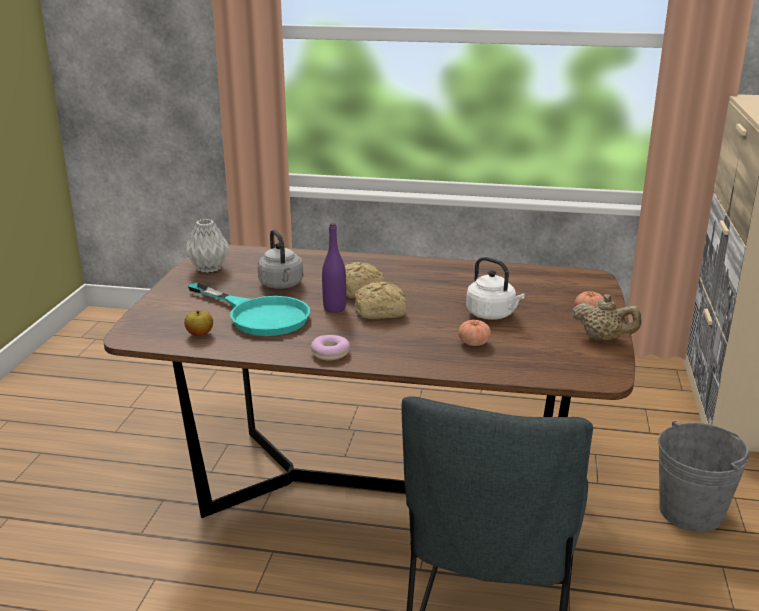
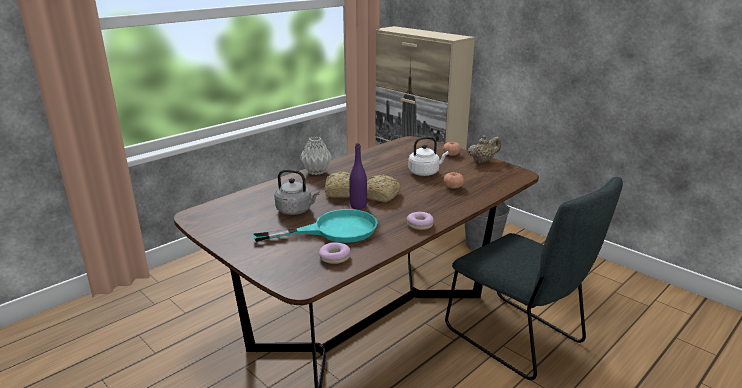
camera: 55 degrees left, 0 degrees up
apple [184,310,213,336] -> donut [319,242,350,264]
grey vase [185,219,229,273] -> grey vase moved to [300,137,332,175]

